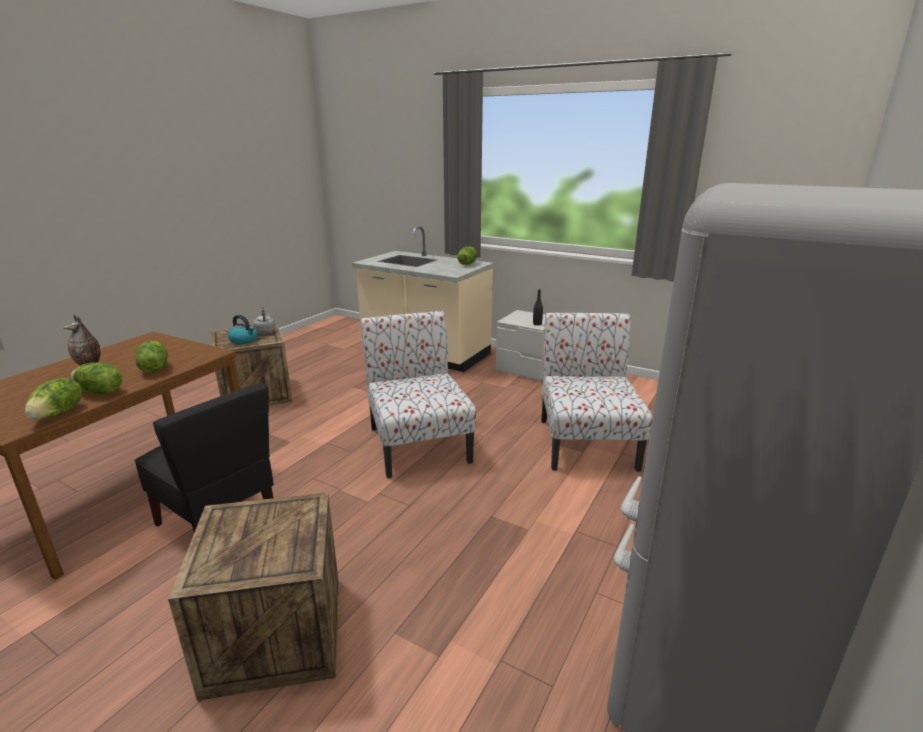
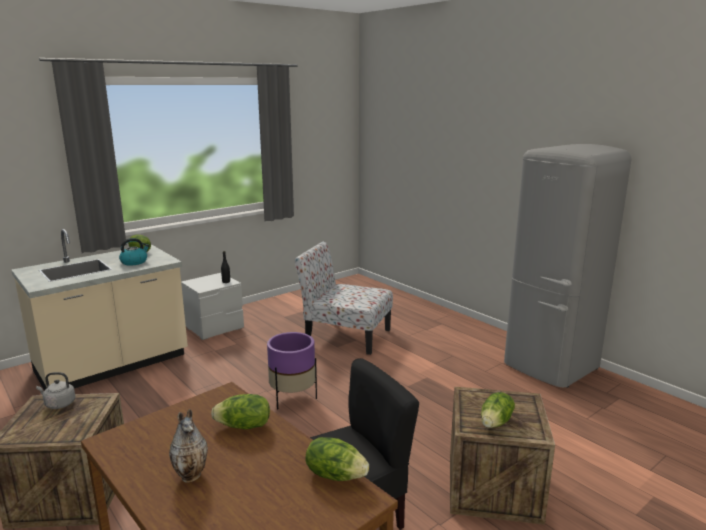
camera: 70 degrees left, 5 degrees down
lettuce [71,363,122,395] -> lettuce moved to [481,392,515,428]
kettle [228,315,258,344] -> kettle moved to [119,238,150,265]
chair [361,311,476,478] -> purple planter [267,332,317,409]

